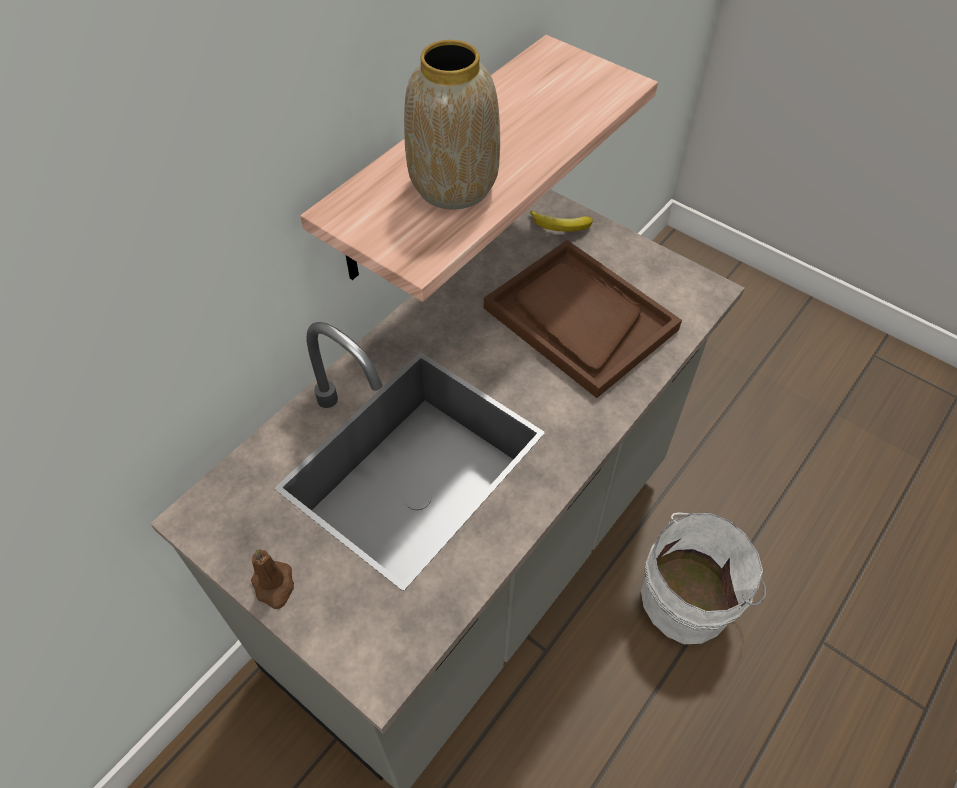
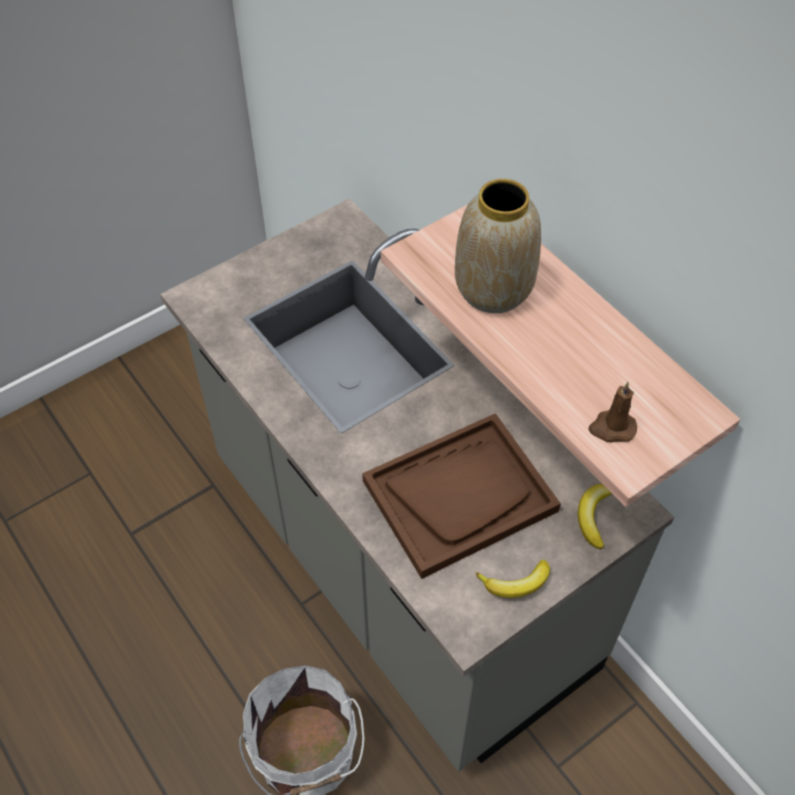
camera: 105 degrees right, 0 degrees up
brown candle [251,549,294,609] -> brown candle moved to [589,382,637,443]
none -> banana [476,559,550,598]

